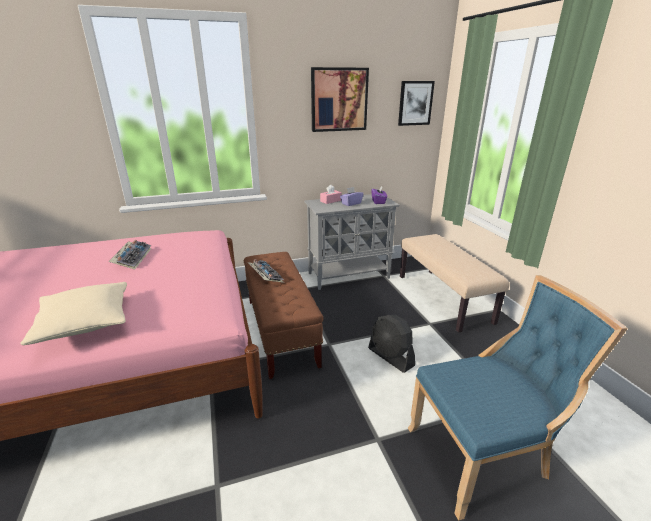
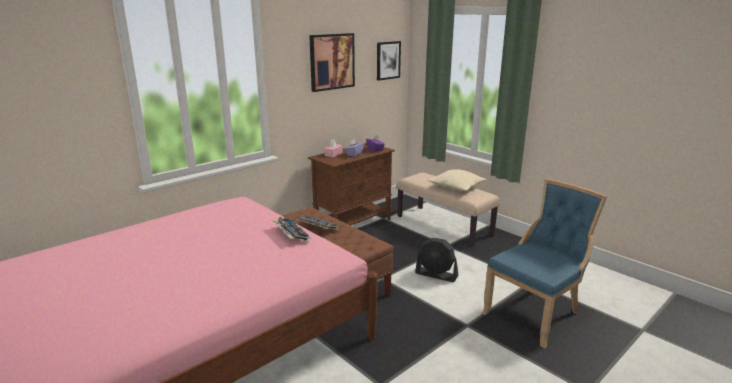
camera: 25 degrees left, 5 degrees down
beige pillow [20,282,127,345] -> beige pillow moved to [428,169,487,191]
keyboard [109,240,151,269] -> keyboard moved to [272,217,311,242]
grey cabinet [304,194,399,290] -> brown cabinet [308,143,395,225]

